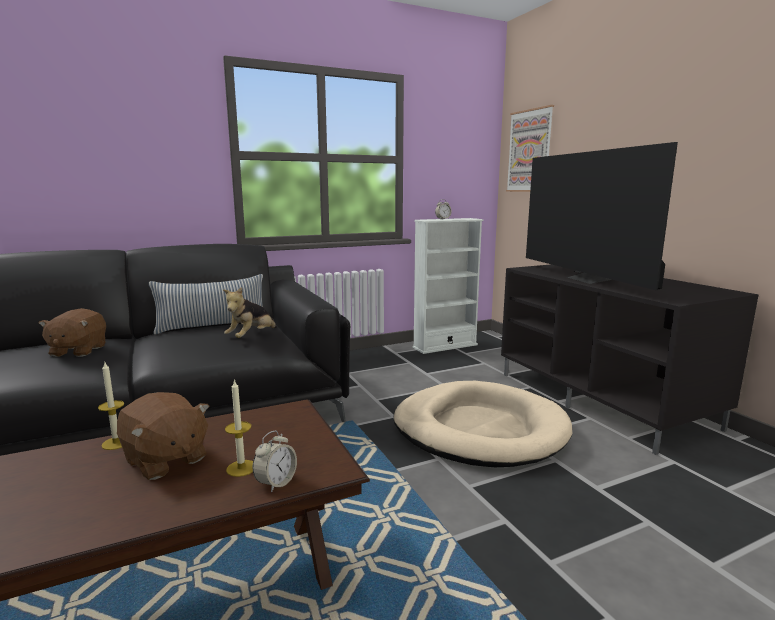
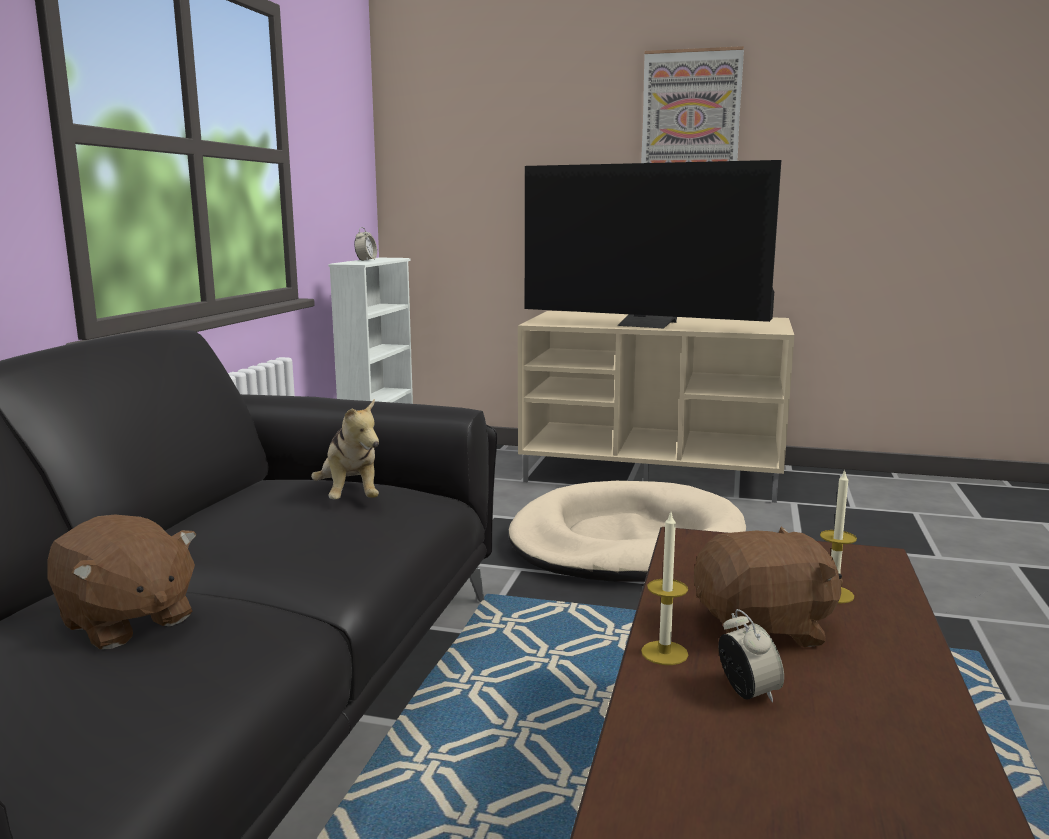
camera: 50 degrees left, 0 degrees up
pillow [149,274,263,334] -> none
alarm clock [253,431,297,493] -> alarm clock moved to [718,609,784,703]
black tv stand [501,264,759,455] -> beige tv stand [518,311,795,503]
picture [506,105,554,192] -> picture moved to [641,46,744,163]

